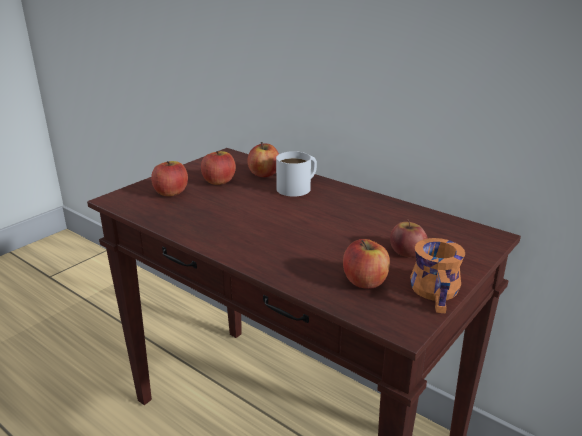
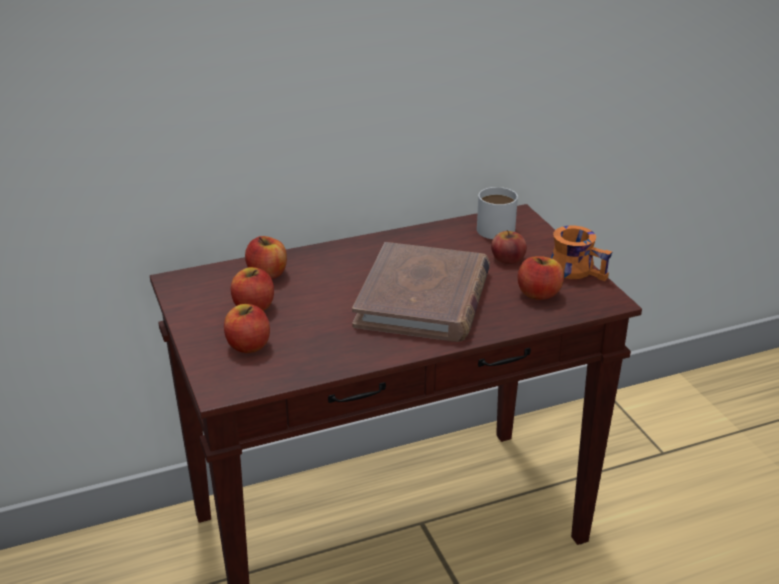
camera: 60 degrees left, 5 degrees up
white mug [276,151,317,197] -> white mug moved to [477,187,518,239]
none -> brown book [352,242,490,342]

